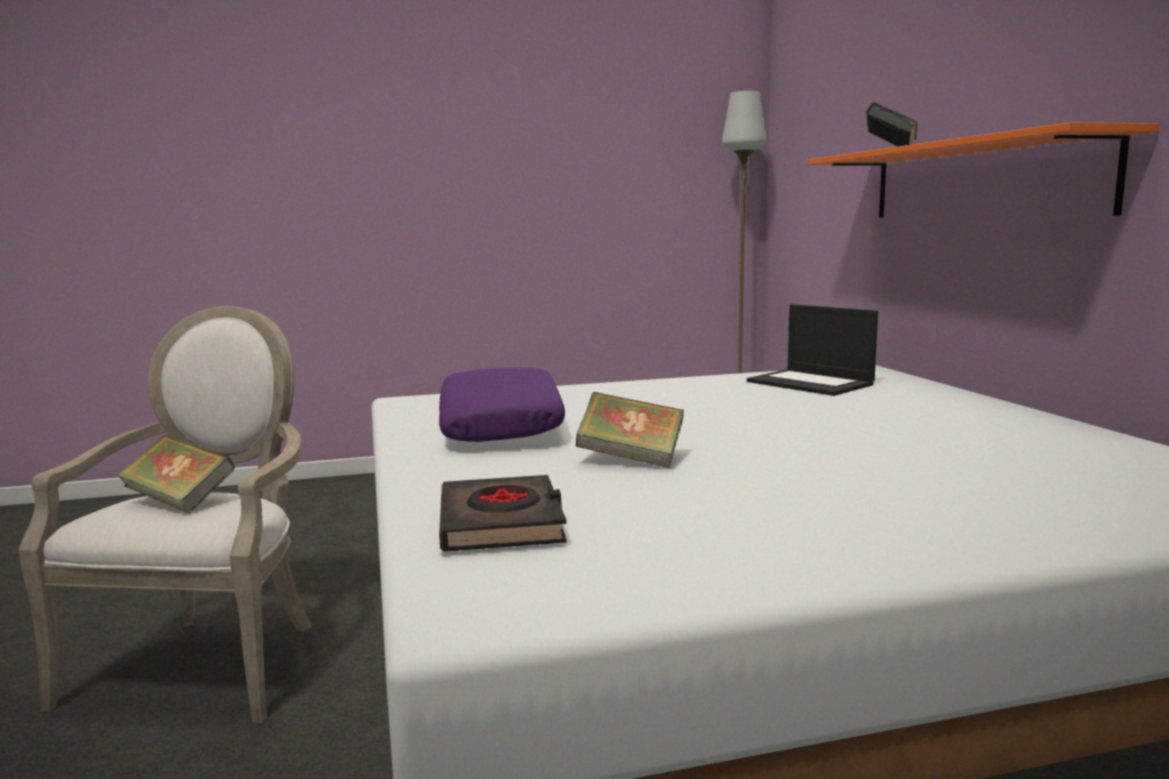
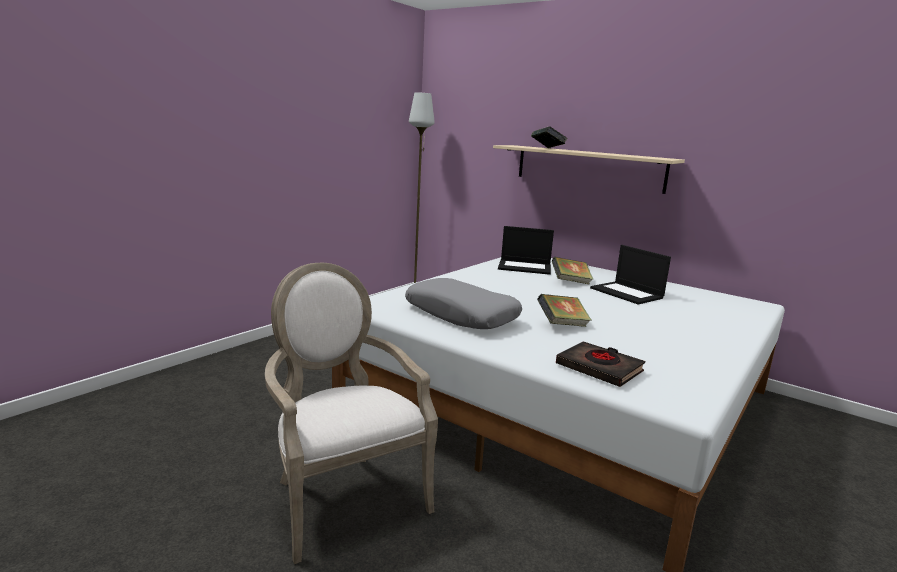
camera: 40 degrees left, 5 degrees up
book [117,435,235,513] -> book moved to [552,257,593,285]
purple pillow [439,367,565,442] -> grey pillow [405,278,522,329]
orange shelf [808,122,1159,218] -> beige shelf [493,145,685,194]
none -> laptop [590,245,671,305]

